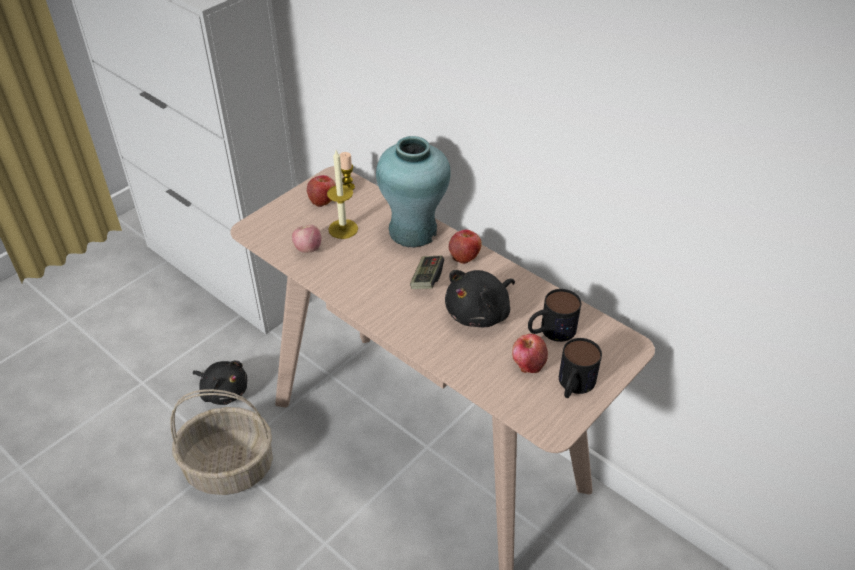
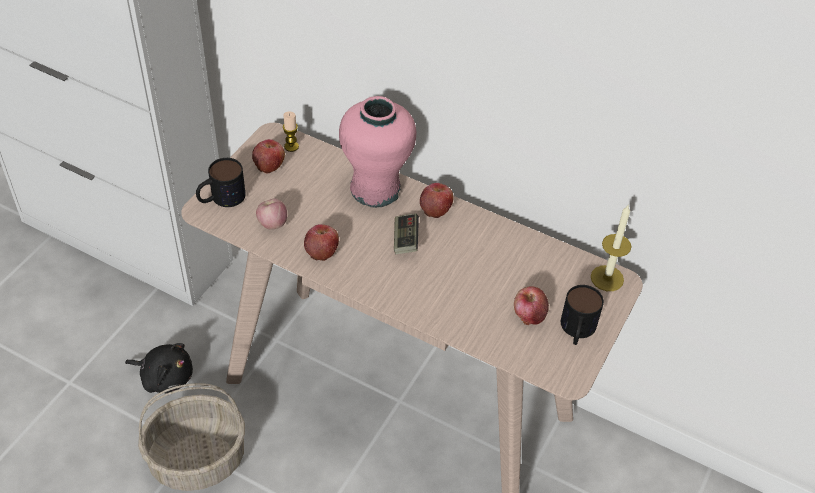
camera: 15 degrees left, 5 degrees up
candle [327,150,358,239] -> candle moved to [591,204,631,291]
turquoise vase [376,136,451,248] -> pink vase [339,96,416,208]
black plush toy [445,270,515,327] -> none
mug [528,289,581,342] -> mug moved to [196,158,246,207]
none -> apple [304,224,339,261]

